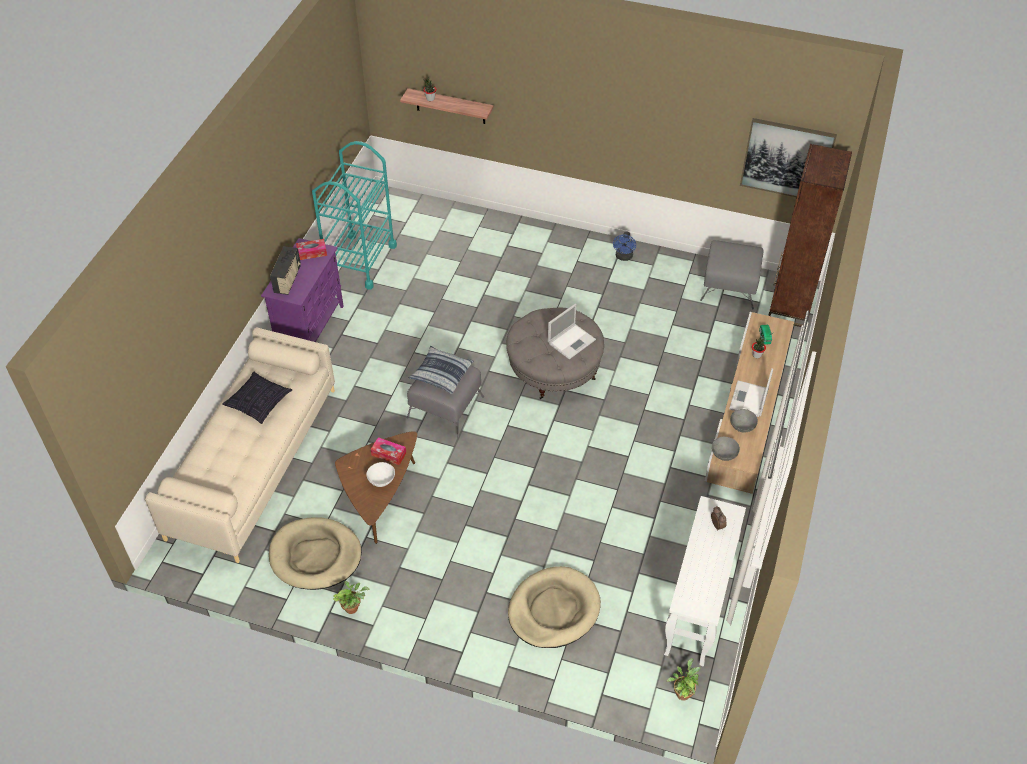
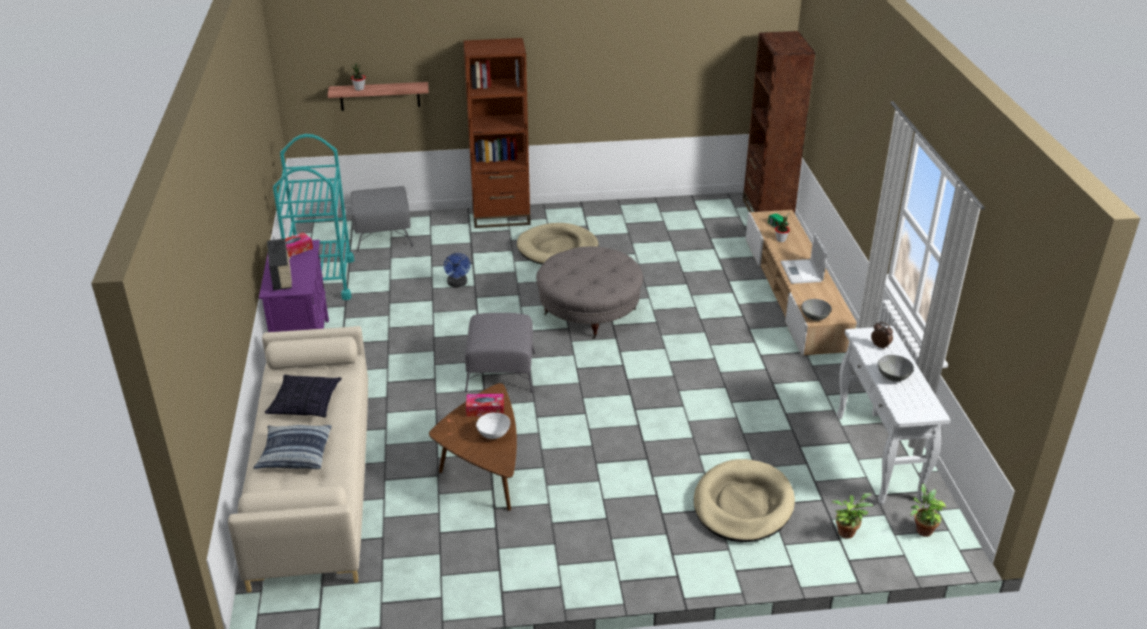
camera: 25 degrees left, 15 degrees down
beige dog bed [269,517,362,590] -> beige dog bed moved to [517,223,599,265]
potted plant [333,581,370,614] -> potted plant moved to [832,493,873,539]
pillow [409,346,473,394] -> pillow moved to [253,425,332,469]
laptop [548,303,596,359] -> none
blue fan [613,232,636,261] -> blue fan moved to [444,253,471,287]
grey ottoman [700,240,763,309] -> grey ottoman moved to [351,186,414,252]
grey bowl [730,409,758,432] -> grey bowl moved to [878,355,914,381]
picture [740,118,837,197] -> none
none -> brown bookcase [463,38,531,228]

